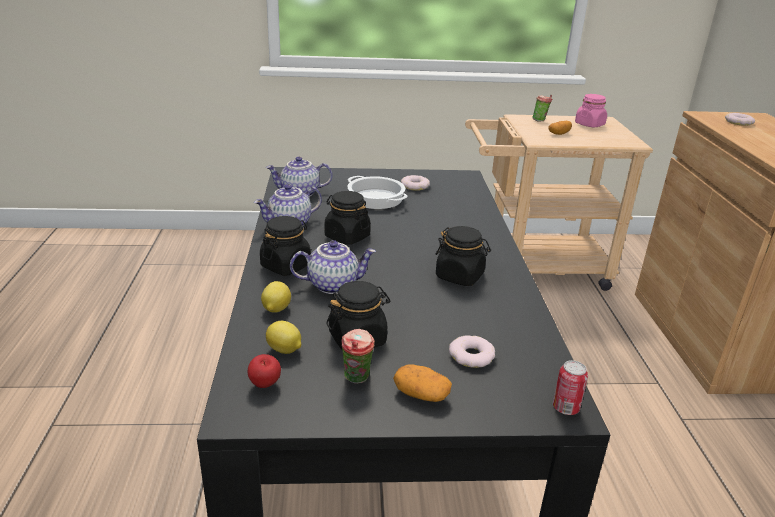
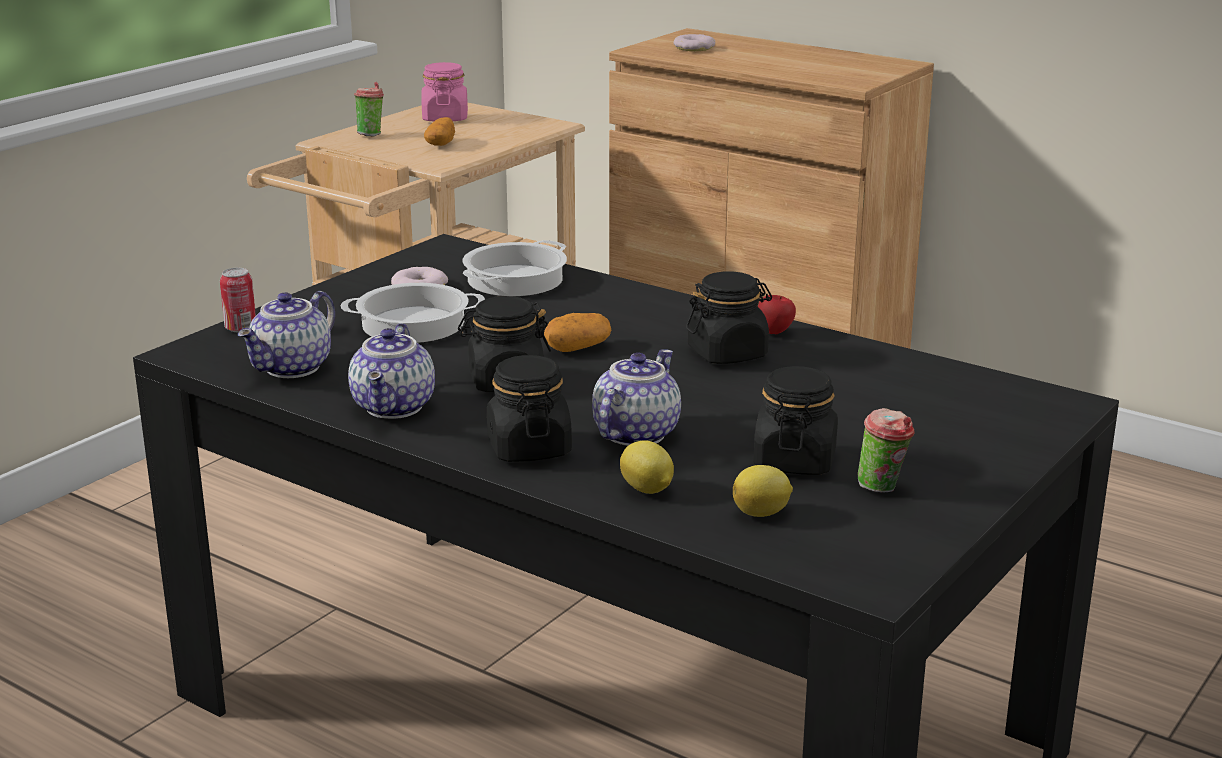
camera: 50 degrees left, 5 degrees down
apple [248,354,281,388] -> apple moved to [758,295,796,334]
potato [393,364,452,402] -> potato moved to [544,313,611,352]
donut [449,336,495,368] -> none
can [553,360,588,415] -> can moved to [220,268,256,332]
none -> cooking pot [462,240,567,296]

